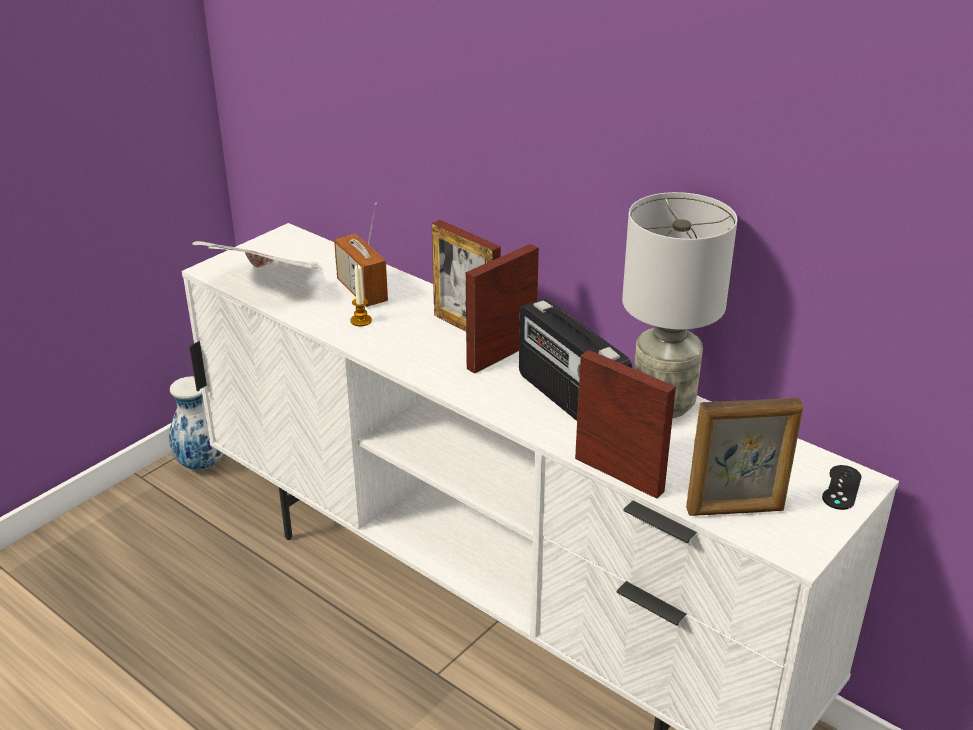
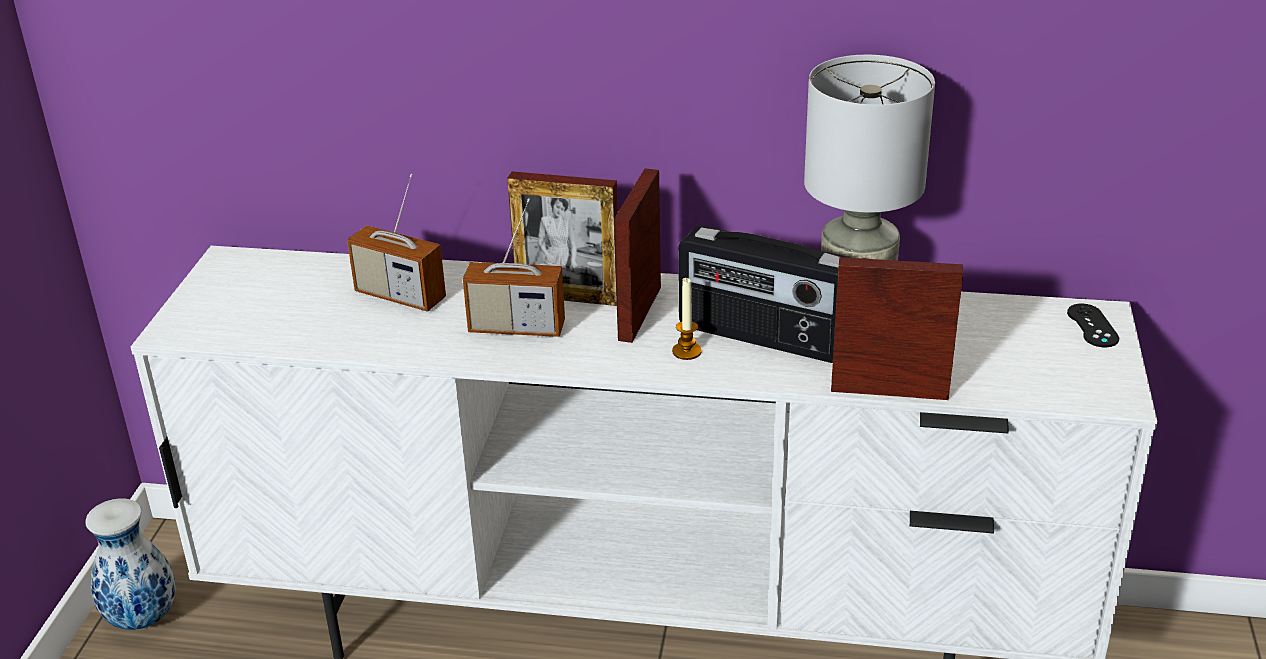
camera: 30 degrees left, 0 degrees up
newspaper [192,241,319,270] -> none
candle [350,265,372,327] -> candle moved to [672,278,702,360]
picture frame [686,398,803,516] -> none
none -> radio [463,198,565,337]

